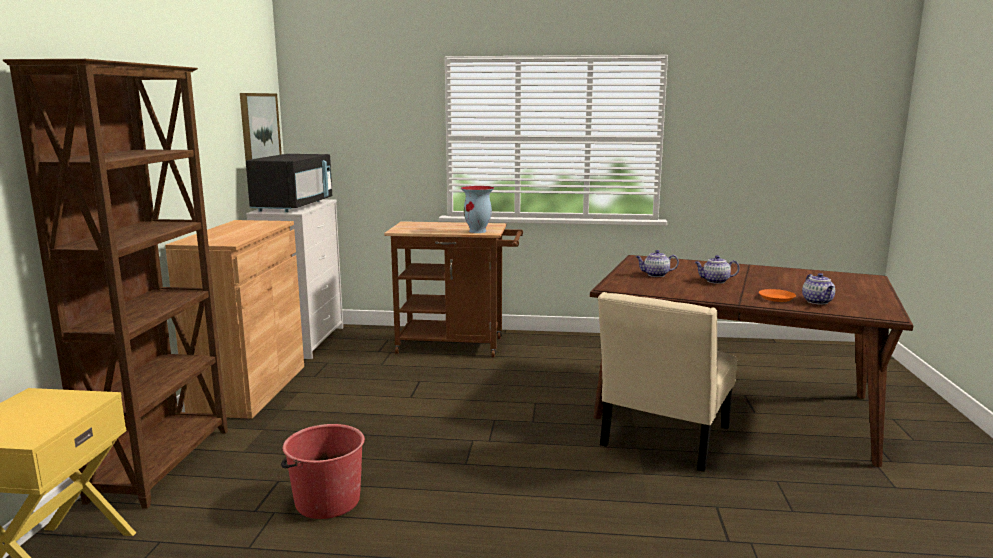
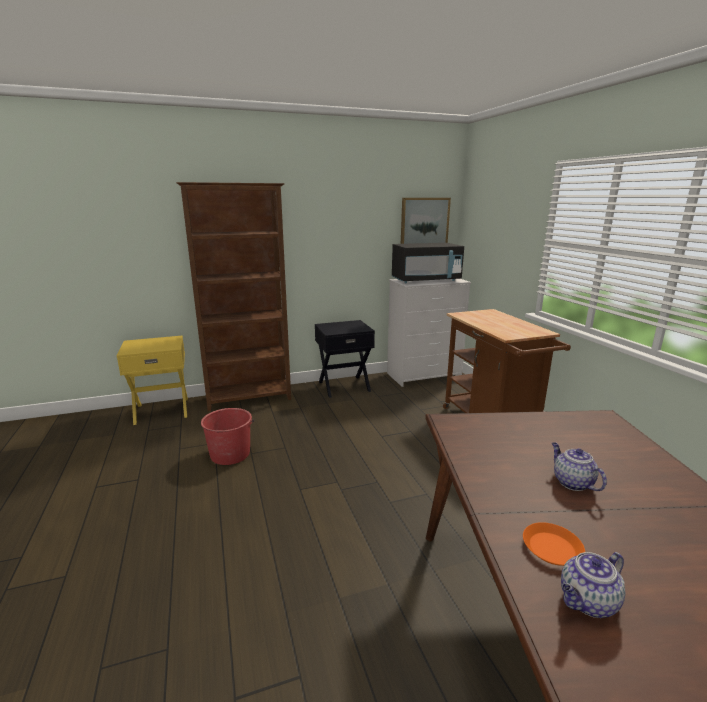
camera: 65 degrees right, 5 degrees up
brown cabinet [165,220,304,419] -> black nightstand [315,320,375,398]
vase [461,186,494,233] -> none
beige chair [598,292,737,472] -> none
teapot [636,250,679,277] -> none

